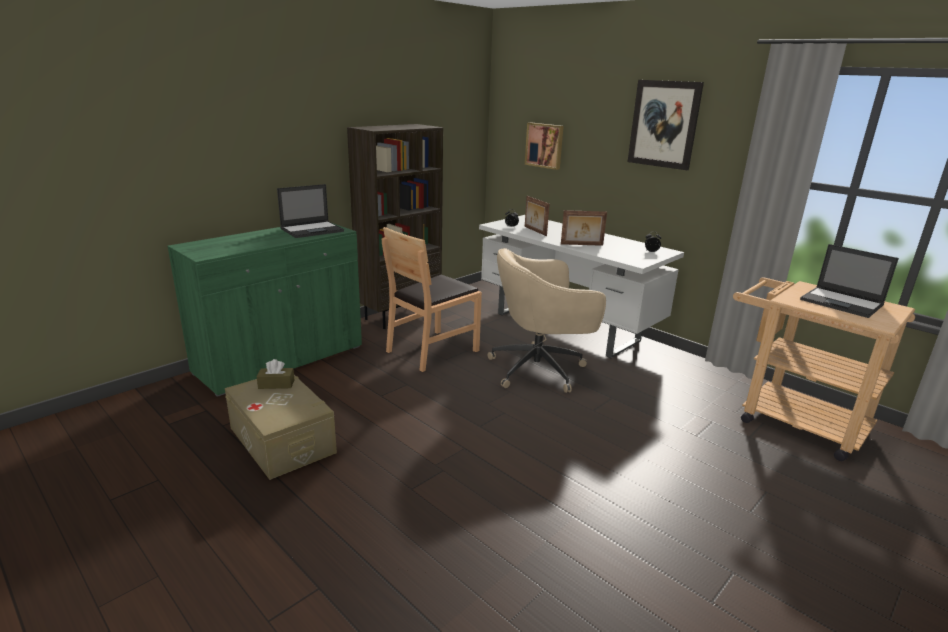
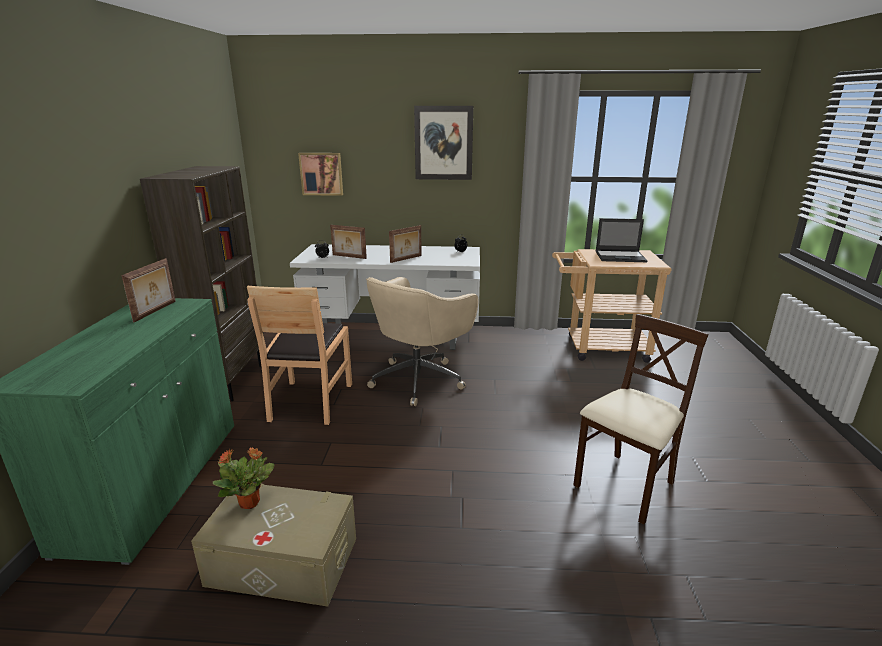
camera: 40 degrees left, 0 degrees up
brown tissue box [257,359,294,389] -> potted plant [213,447,275,509]
laptop [277,184,344,238] -> picture frame [121,258,176,323]
none -> beige chair [573,314,709,525]

